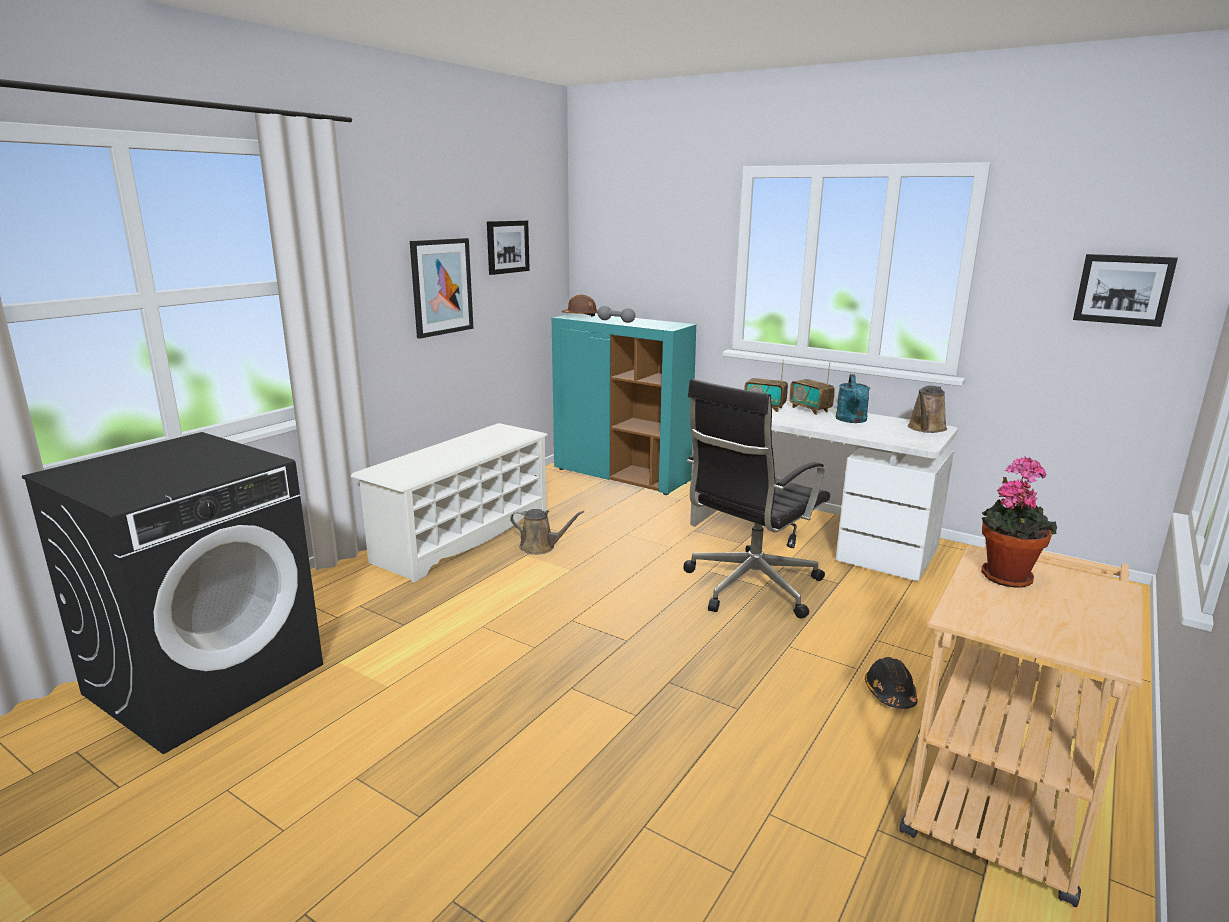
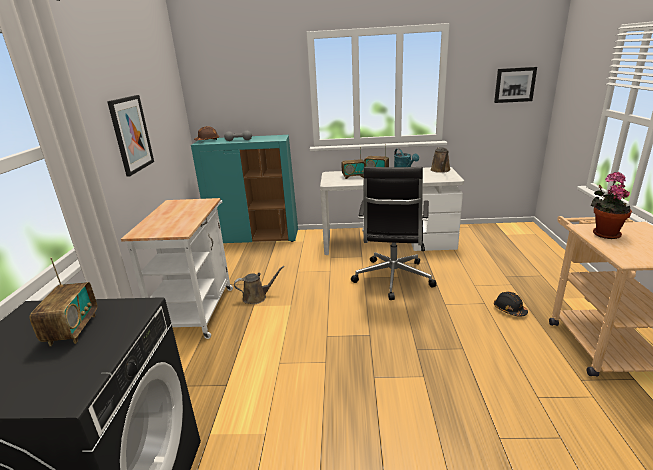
camera: 30 degrees left, 5 degrees up
white shoe rack [351,423,548,583] -> white cart [121,198,233,339]
picture [487,220,530,275] -> none
none -> radio [30,258,97,346]

